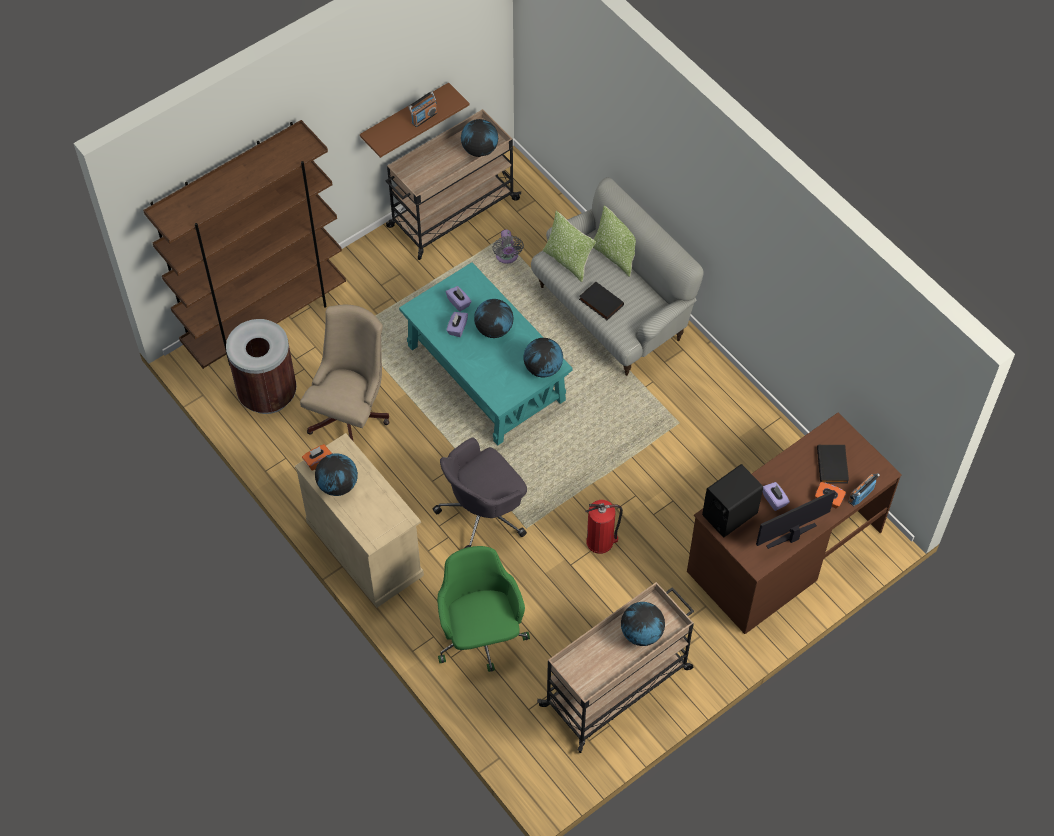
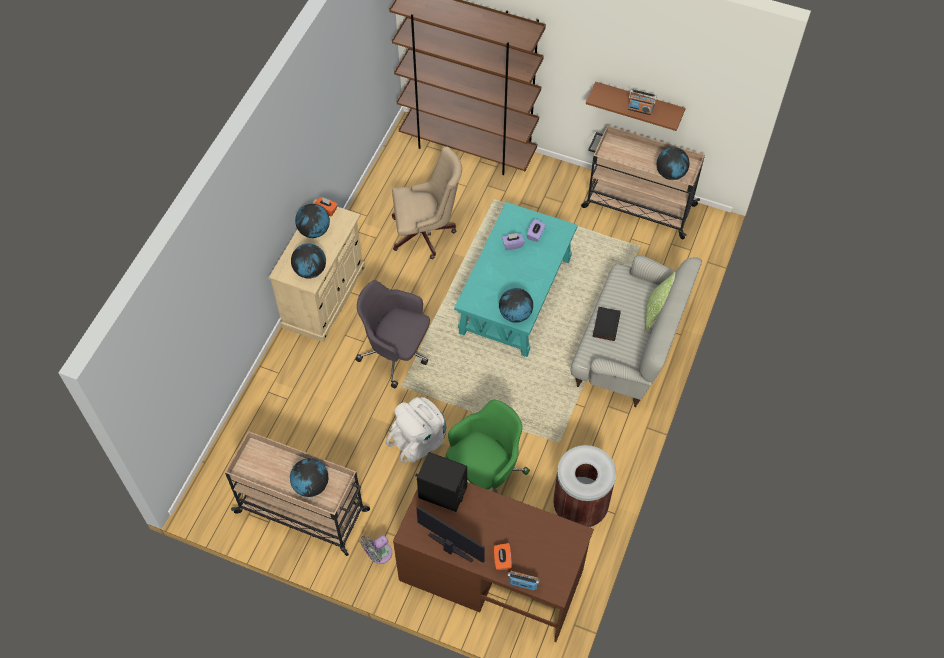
camera: 60 degrees right, 0 degrees up
brown trash can [226,319,297,414] -> brown trash can moved to [553,445,616,527]
green office chair [437,546,530,672] -> green office chair moved to [446,400,530,493]
globe [474,299,514,338] -> globe moved to [291,243,326,279]
grey fan [492,229,524,264] -> grey fan moved to [360,535,392,564]
pillow [543,211,596,282] -> none
fire extinguisher [585,500,623,554] -> white backpack [386,397,446,463]
purple tissue box [763,482,790,511] -> none
black book [817,444,849,483] -> none

